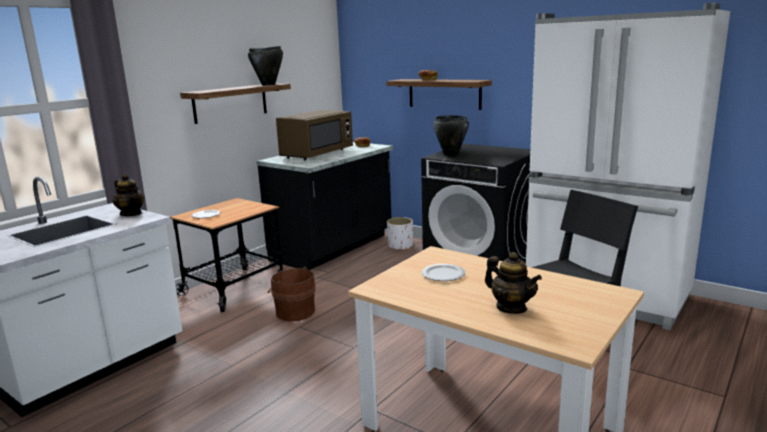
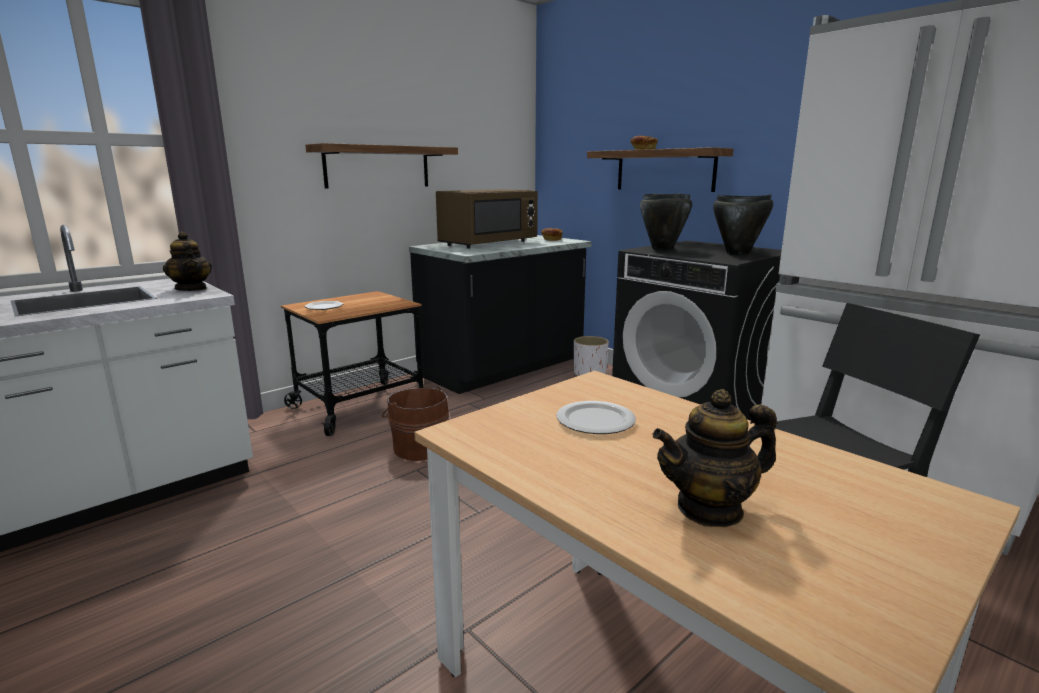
camera: 10 degrees right, 0 degrees up
black cooking pot [248,46,283,85] -> black cooking pot moved to [713,194,773,256]
teapot [485,252,542,314] -> teapot turned 105 degrees clockwise [653,389,777,527]

